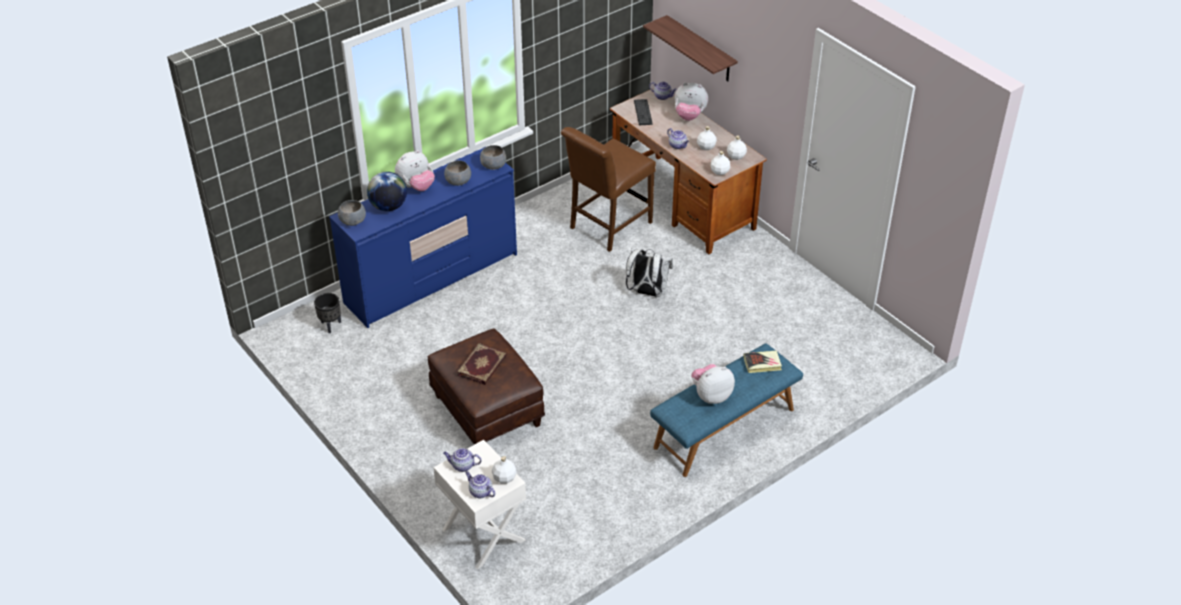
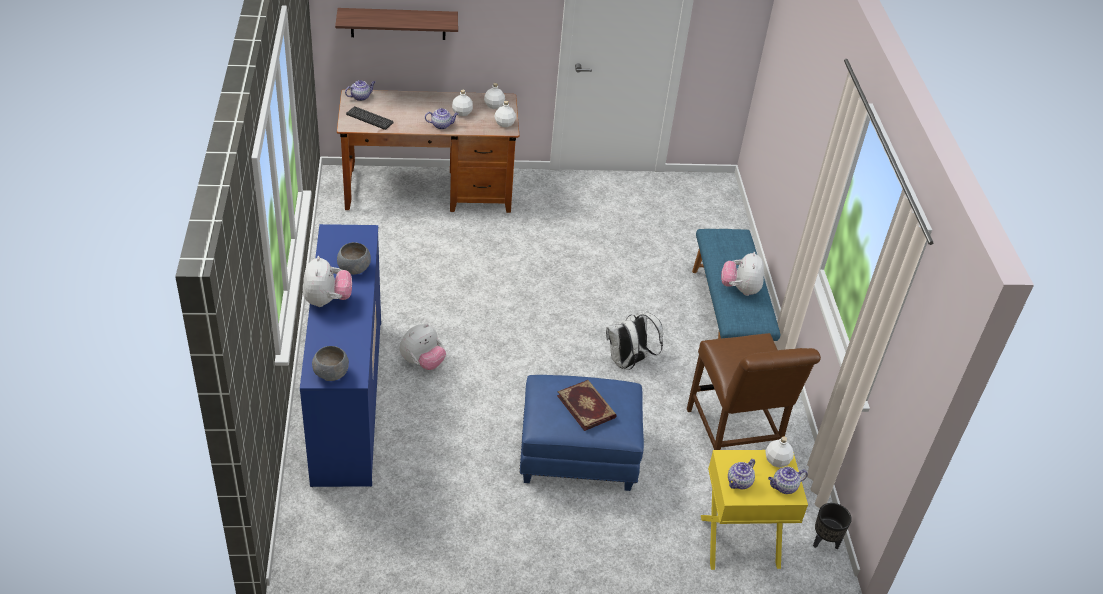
camera: 60 degrees left, 0 degrees up
black planter [314,293,341,333] -> black planter moved to [813,503,852,550]
globe [367,172,407,211] -> none
brown ottoman [428,329,545,445] -> blue ottoman [520,375,644,491]
white nightstand [433,440,526,569] -> yellow nightstand [701,450,808,570]
grey bowl [480,145,506,170] -> none
brown chair [561,127,656,252] -> brown chair moved to [687,333,821,450]
white backpack [626,248,673,297] -> white backpack moved to [606,310,663,370]
plush toy [675,83,708,121] -> plush toy moved to [400,323,446,370]
book [743,351,782,373] -> none

